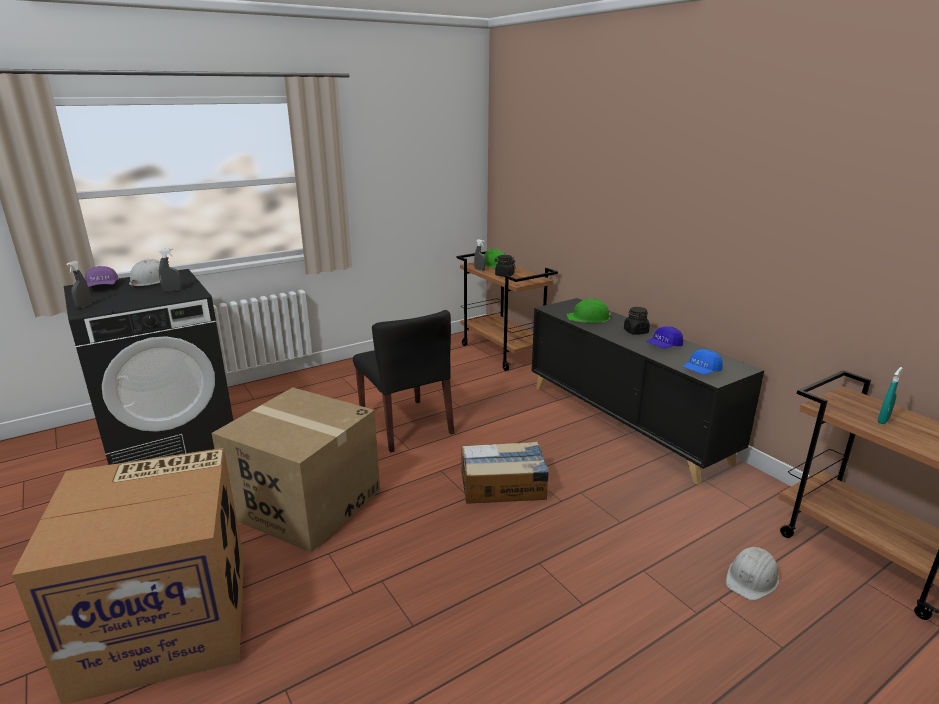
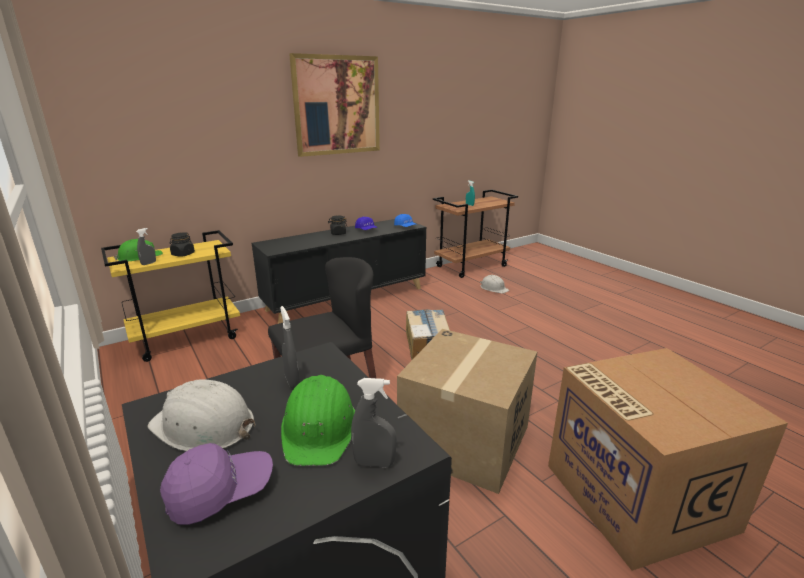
camera: 90 degrees left, 0 degrees up
brown cart [457,251,558,371] -> yellow cart [101,230,240,362]
green hard hat [567,298,612,323] -> green hard hat moved to [281,375,355,466]
none -> picture [289,53,380,157]

